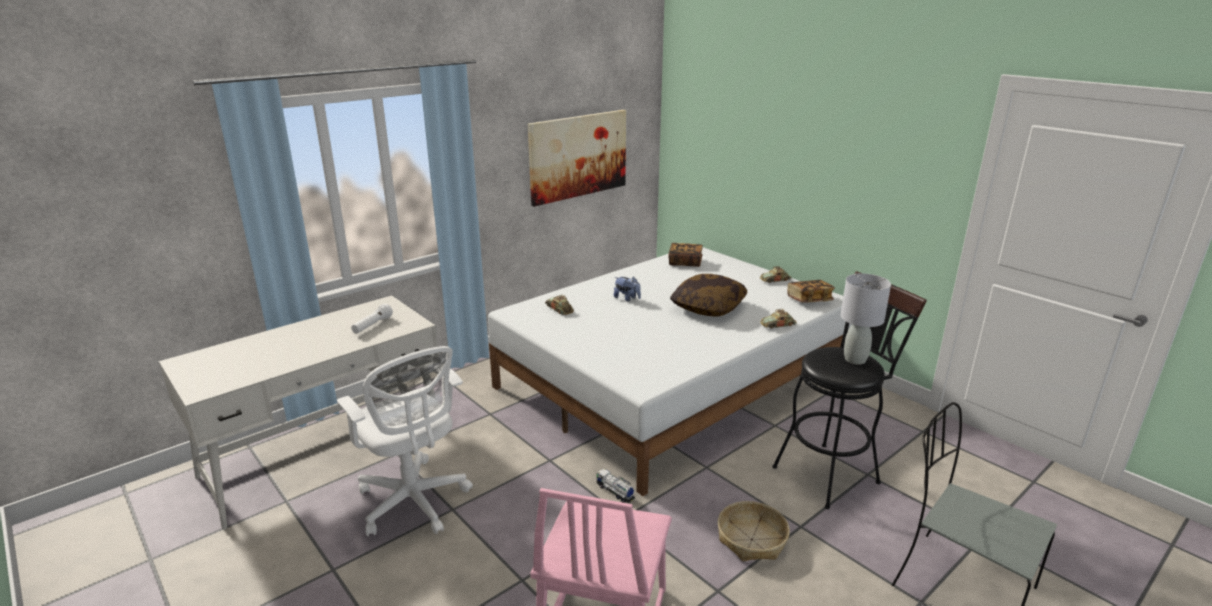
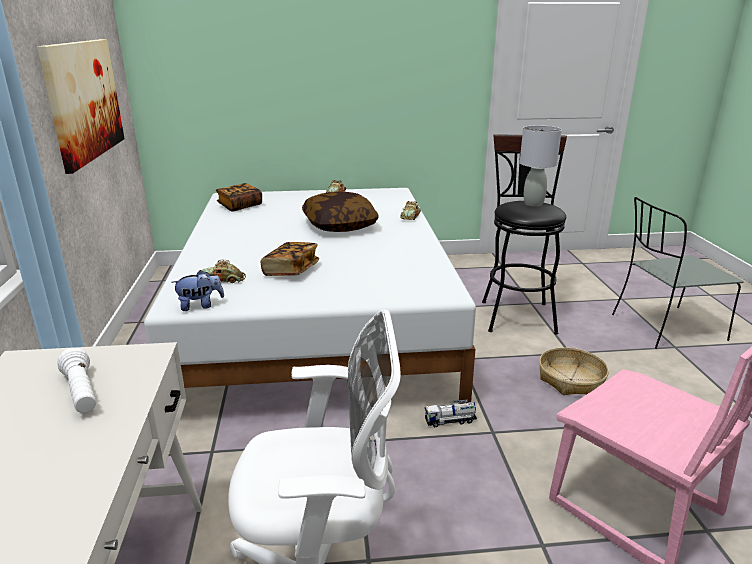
camera: 55 degrees left, 0 degrees up
plush toy [614,276,641,302] -> plush toy moved to [171,270,224,311]
book [787,280,835,303] -> book moved to [261,242,319,276]

